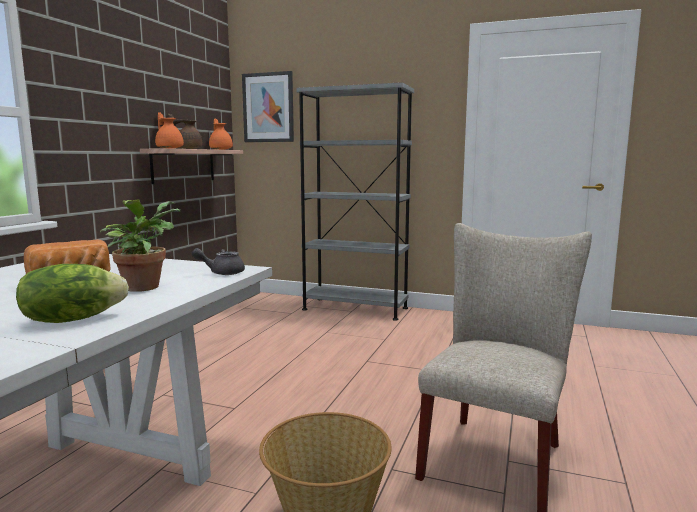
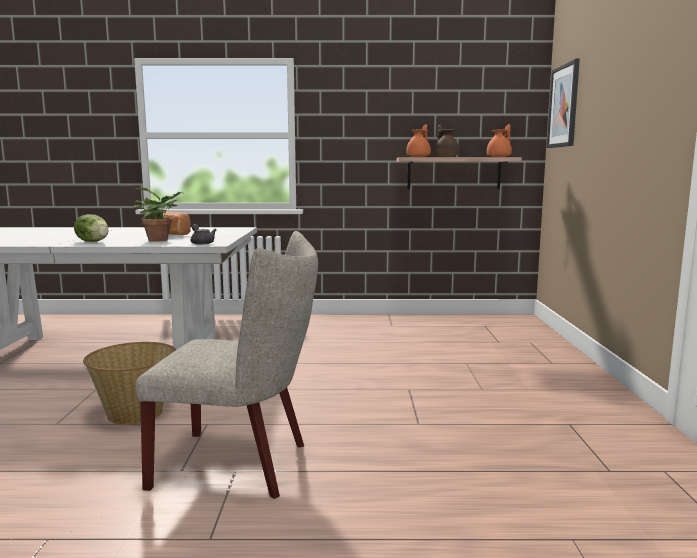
camera: 70 degrees right, 0 degrees up
grey bookcase [296,82,414,321] -> none

